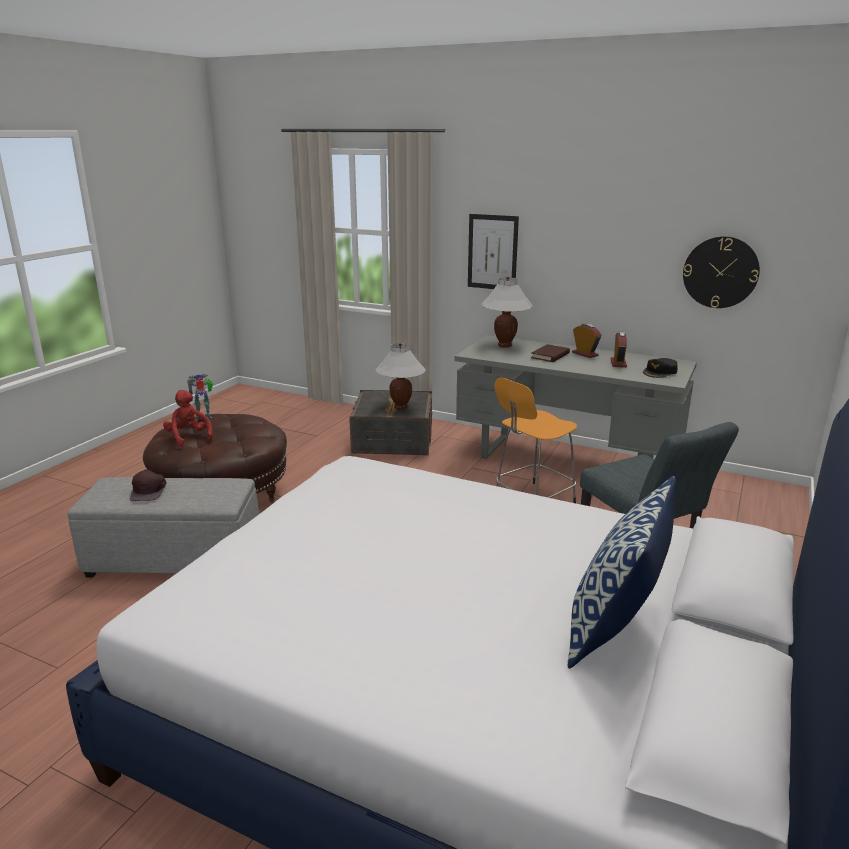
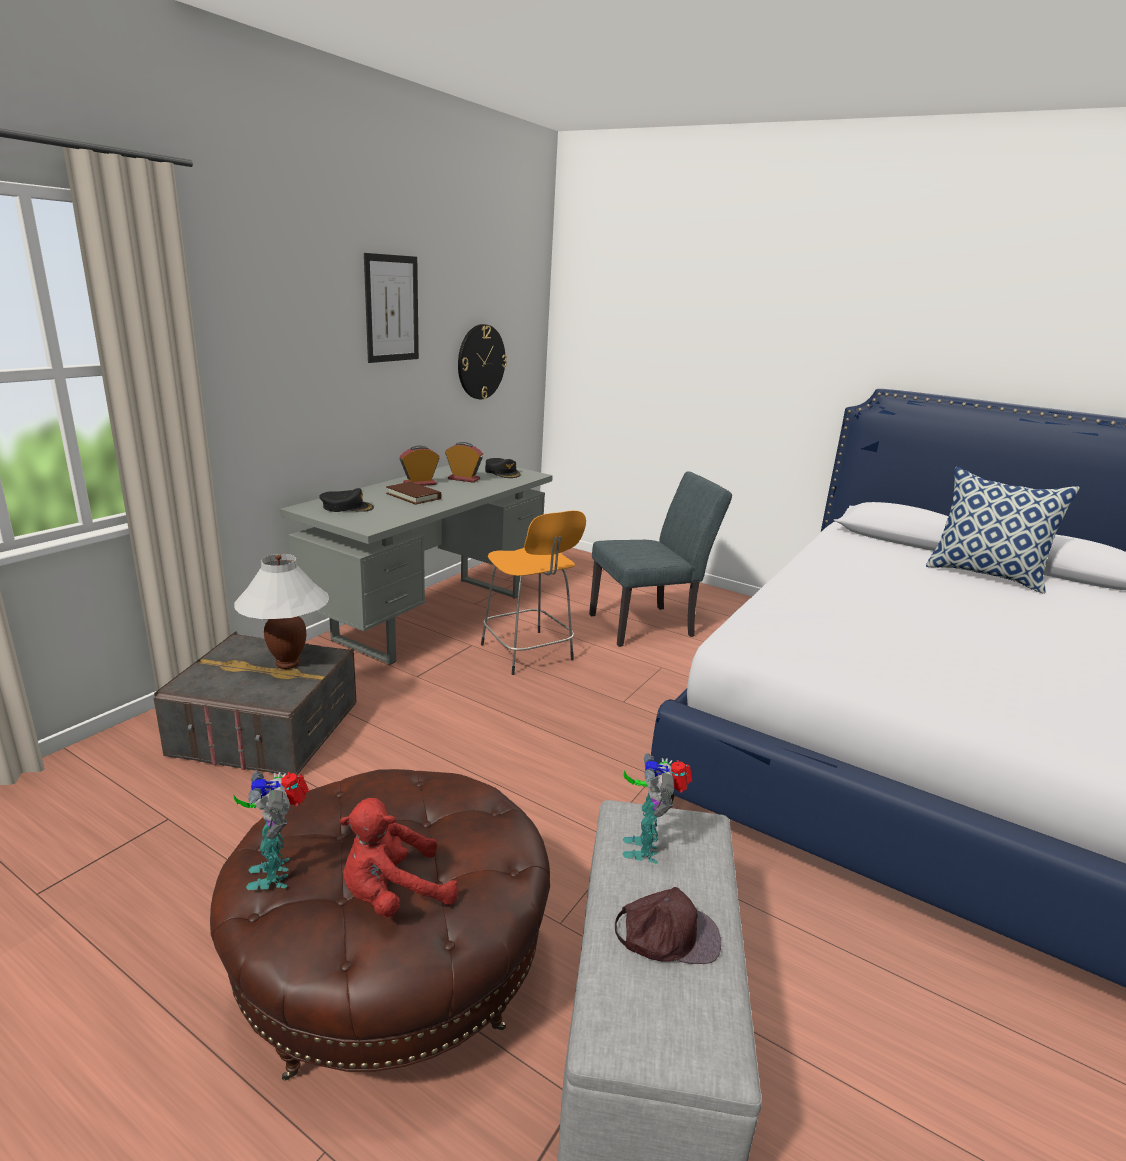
camera: 85 degrees left, 0 degrees up
picture [468,214,519,289] -> picture moved to [364,253,419,363]
white table lamp [481,277,533,348] -> black cap [319,488,374,512]
none -> toy robot [622,753,692,864]

